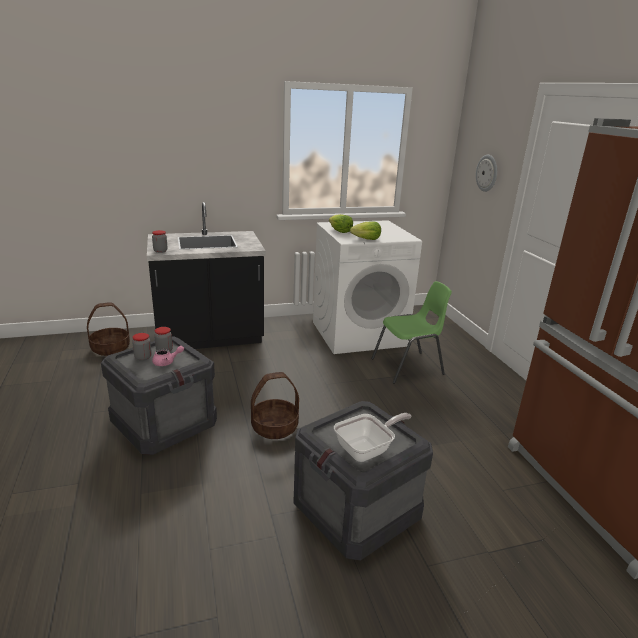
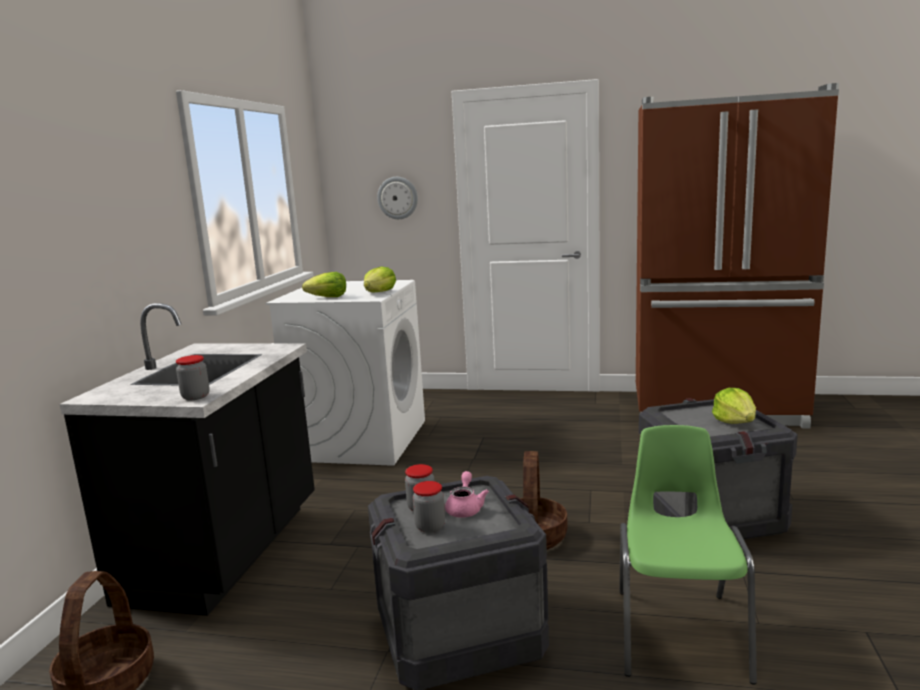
camera: 60 degrees left, 10 degrees down
frying pan [334,413,412,462] -> lettuce [712,388,756,424]
green chair [371,281,452,384] -> green chair moved to [619,425,757,685]

